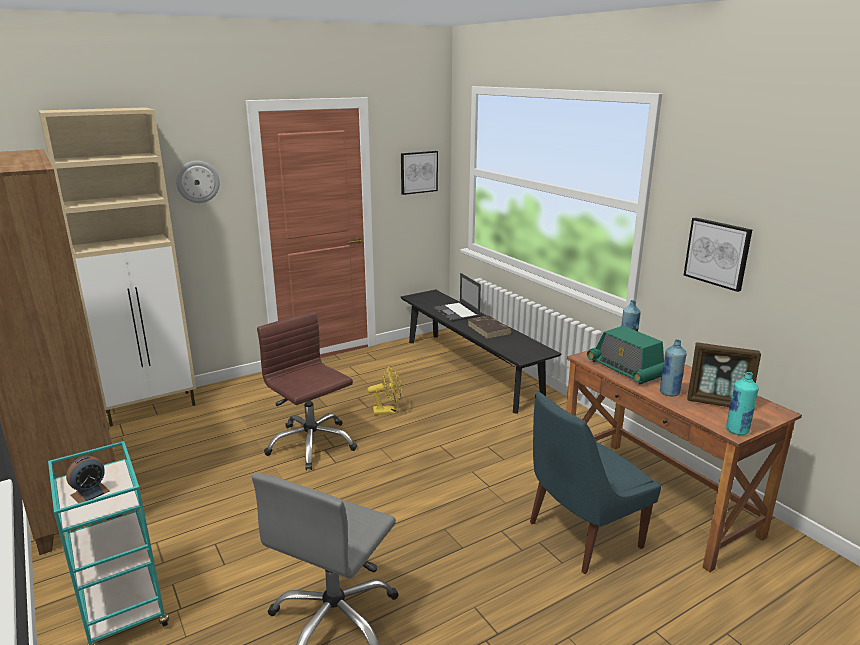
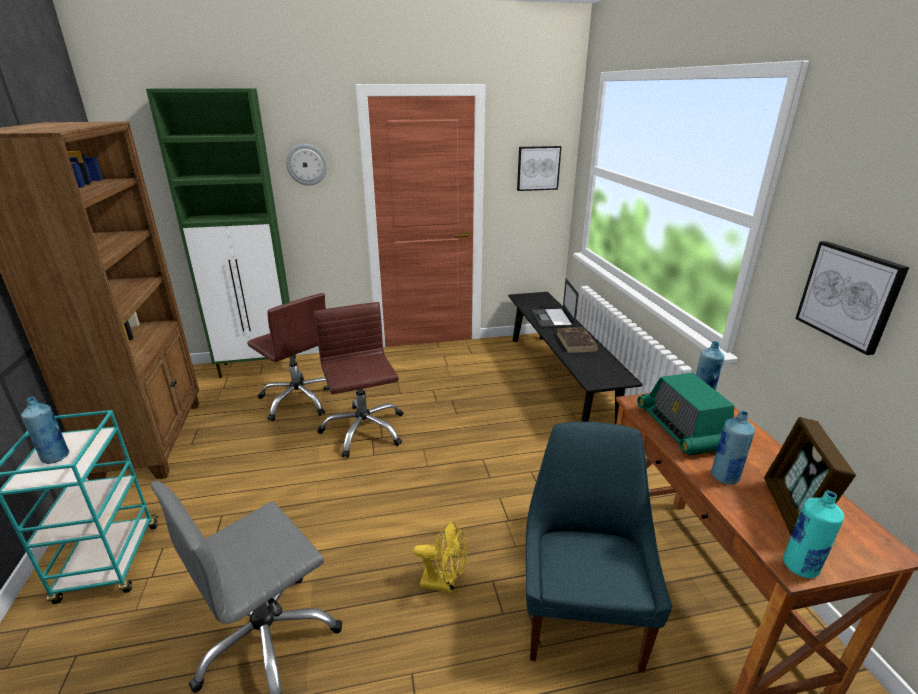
camera: 20 degrees right, 5 degrees up
beige cabinet [38,107,196,426] -> green cabinet [146,89,296,378]
alarm clock [66,455,110,503] -> blue bottle [21,397,69,464]
yellow fan [367,367,402,415] -> yellow fan moved to [413,521,467,593]
blue chair [530,391,662,574] -> blue chair turned 105 degrees clockwise [526,422,672,673]
picture frame [687,342,761,407] -> picture frame turned 60 degrees clockwise [764,417,856,535]
none -> brown office chair [247,293,326,421]

